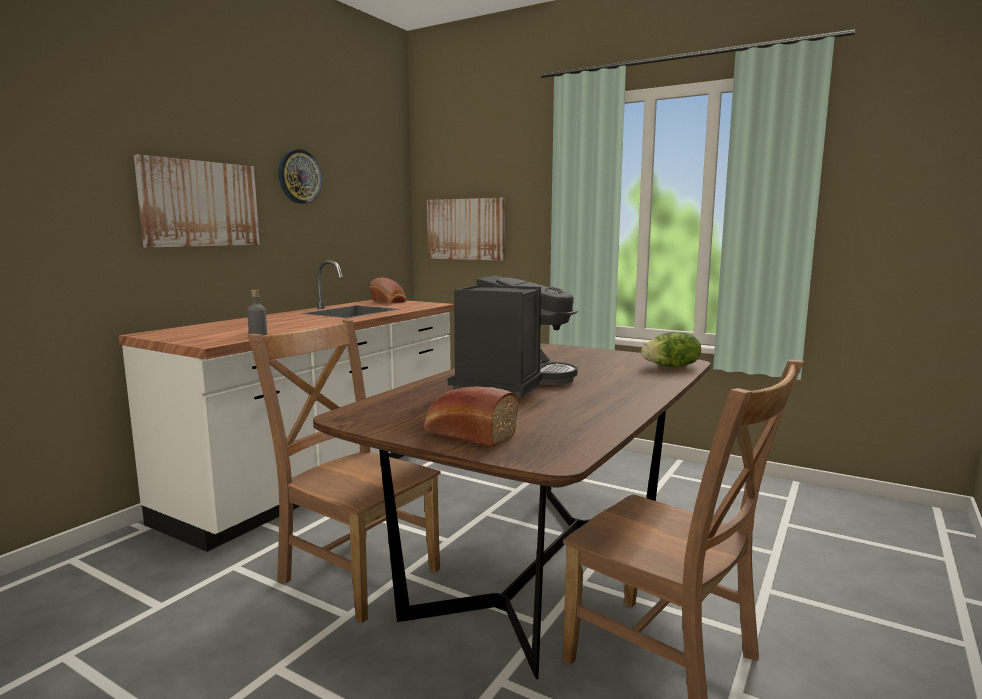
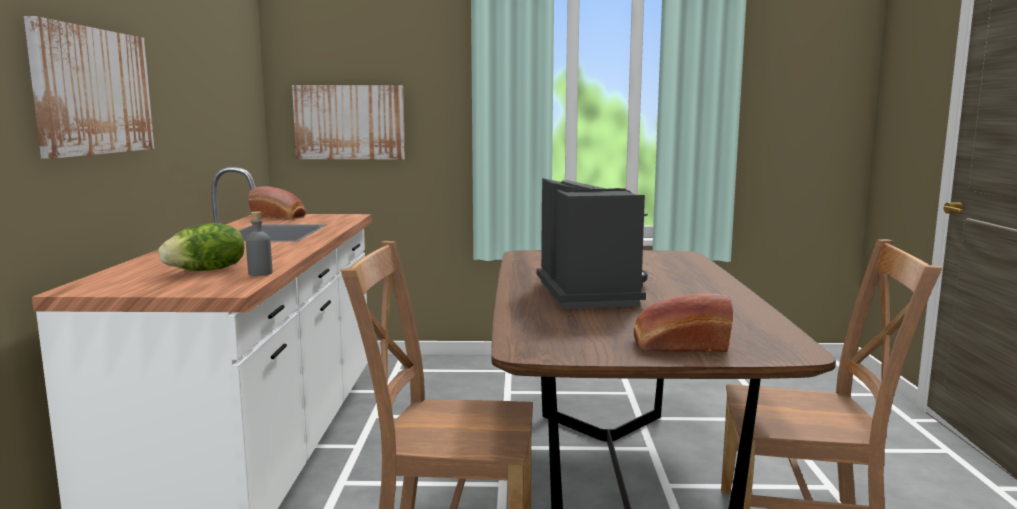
camera: 30 degrees left, 0 degrees up
wall clock [278,149,322,204] -> none
lettuce [641,332,701,367] -> lettuce moved to [158,223,244,271]

